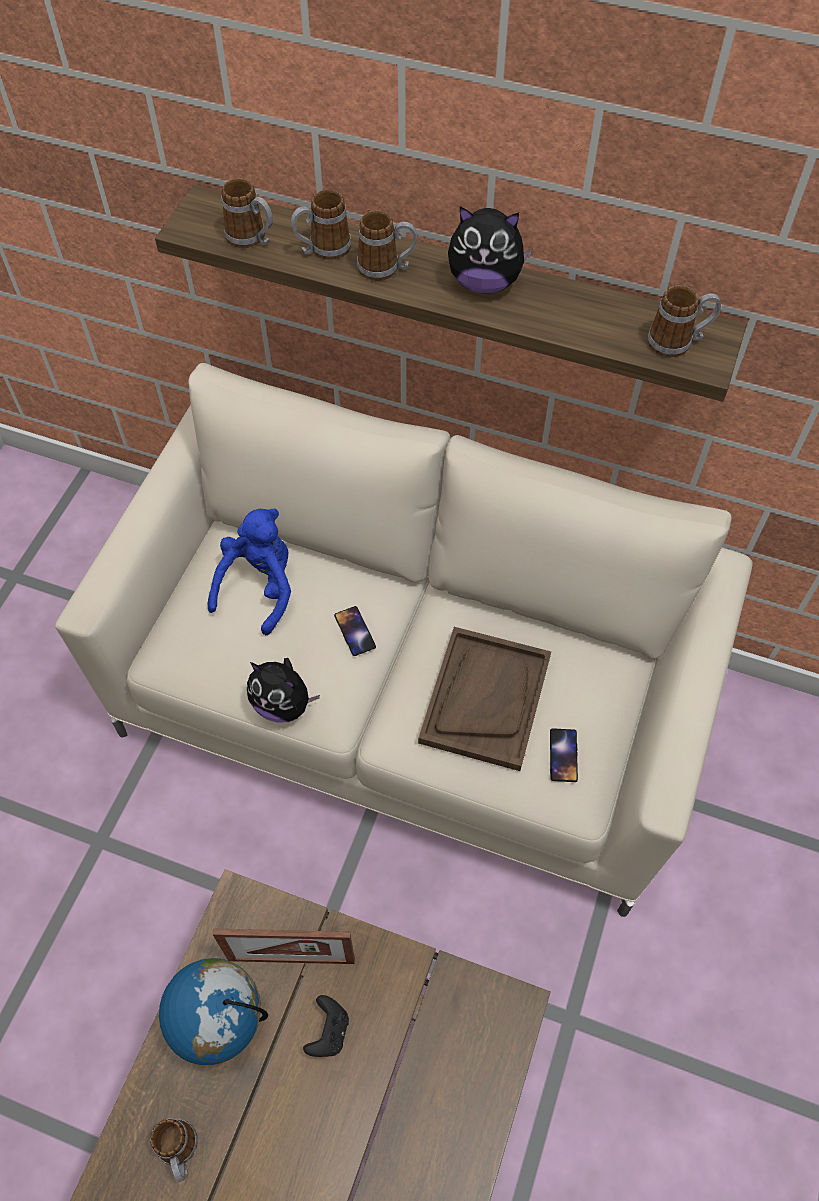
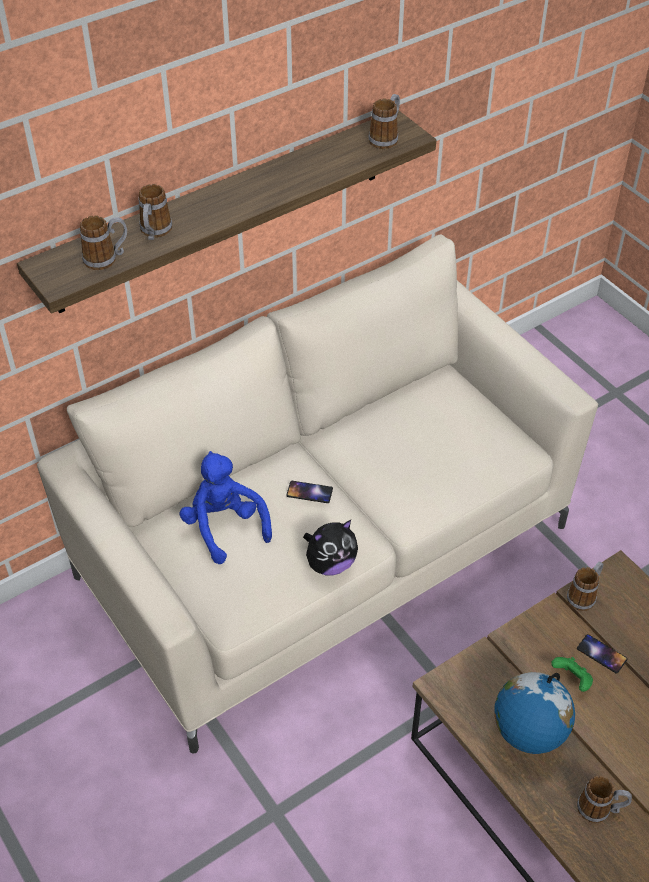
camera: 55 degrees left, 10 degrees down
picture frame [212,929,355,964] -> none
black game controller [303,995,349,1057] -> green game controller [551,657,593,692]
mug [357,210,417,281] -> mug moved to [567,561,604,611]
brown tray [418,627,551,771] -> none
plush toy [448,206,533,293] -> none
phone [550,728,578,782] -> phone moved to [577,634,628,674]

